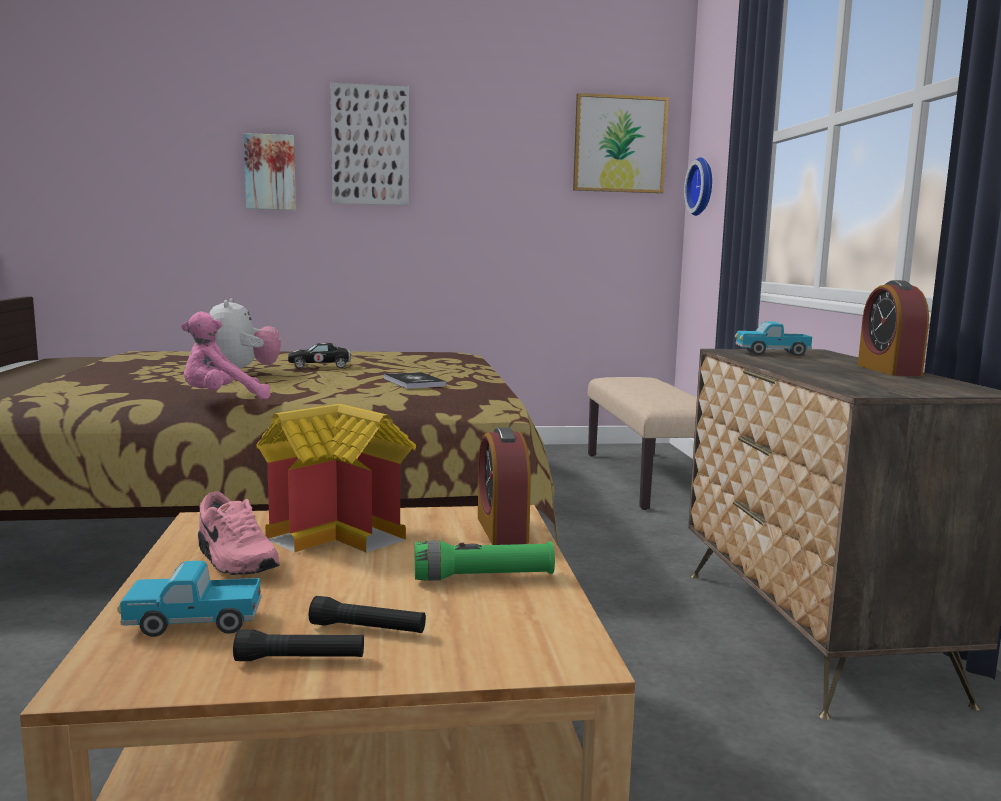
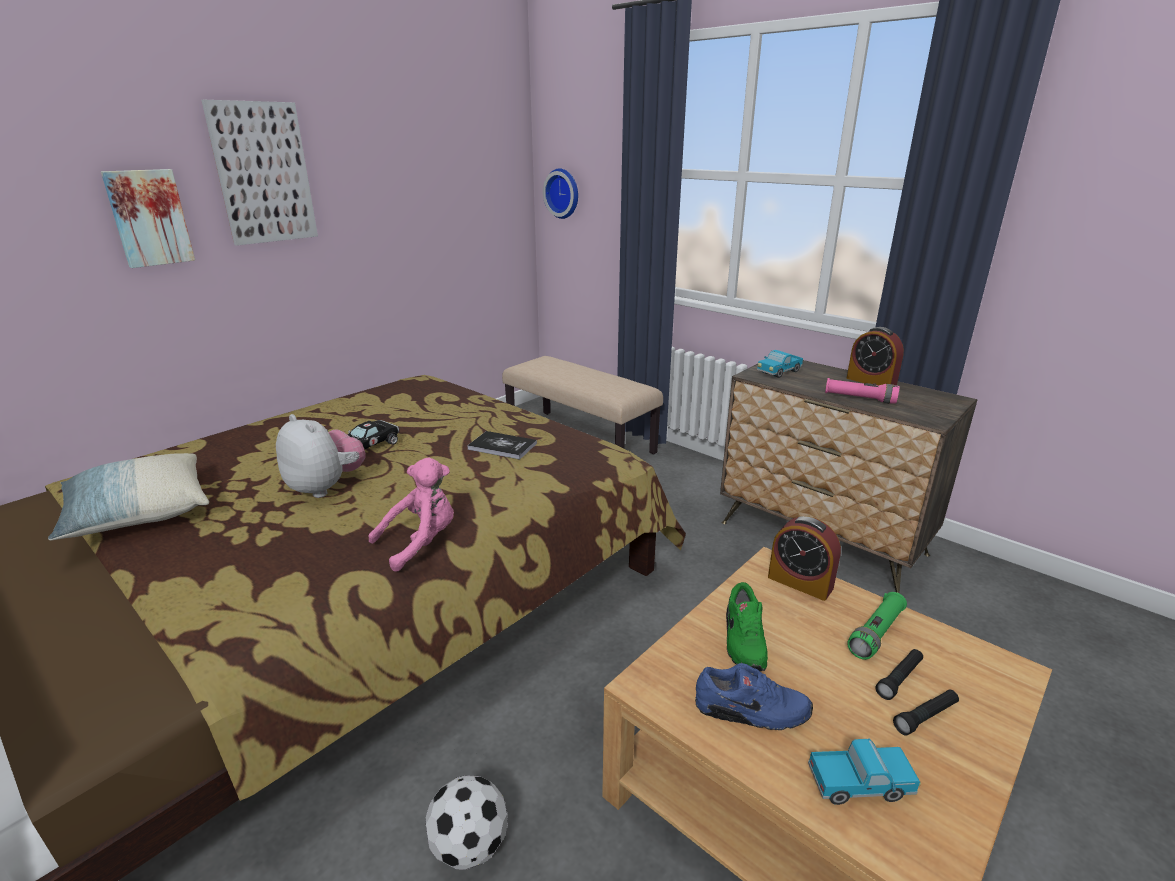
camera: 40 degrees left, 15 degrees up
toy truck [117,561,261,637] -> toy truck turned 135 degrees counterclockwise [808,739,921,805]
pink plush toy [181,311,270,400] -> pink plush toy turned 150 degrees counterclockwise [369,457,454,572]
pink shoe [198,491,280,575] -> blue shoe [695,663,813,730]
black flashlight [233,629,364,661] -> black flashlight moved to [875,649,923,700]
toy house [256,404,416,553] -> green shoe [726,582,768,672]
picture [573,93,669,193] -> none
none -> pillow [48,453,209,540]
none -> football [425,776,508,870]
none -> pink flashlight [825,378,900,404]

